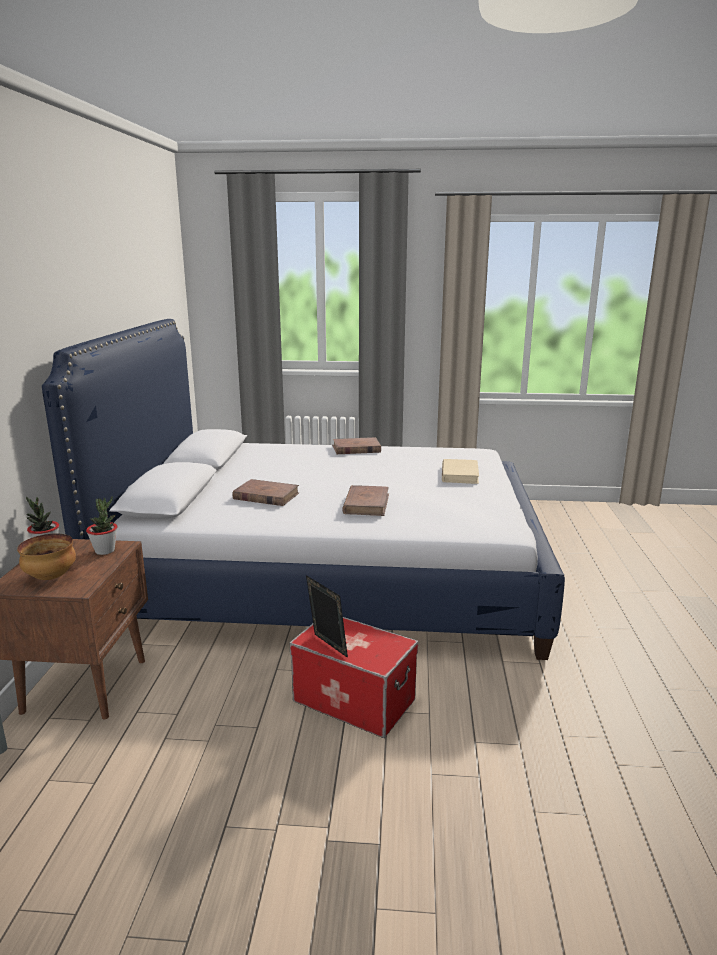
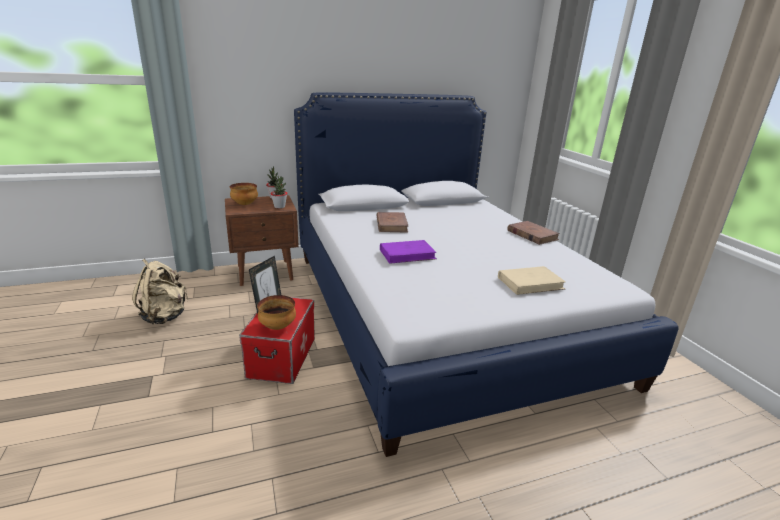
camera: 65 degrees right, 5 degrees up
brown book [342,485,389,516] -> purple book [380,240,437,264]
none -> beige backpack [132,259,188,324]
none -> bowl [257,295,296,330]

